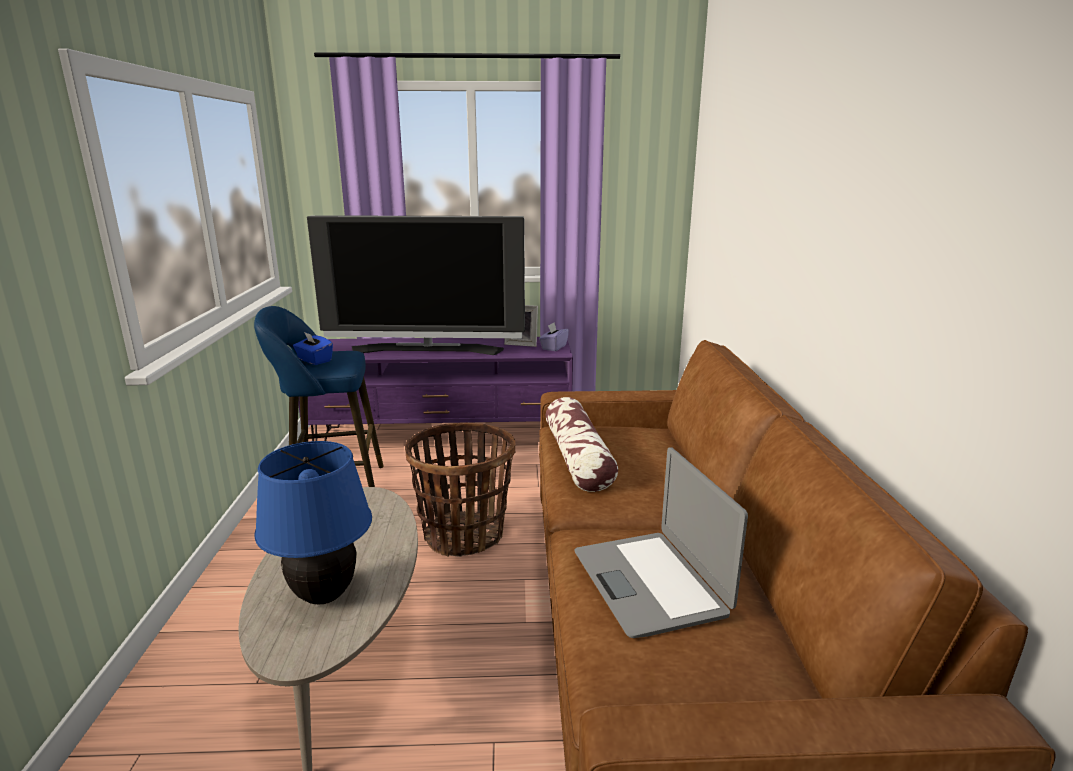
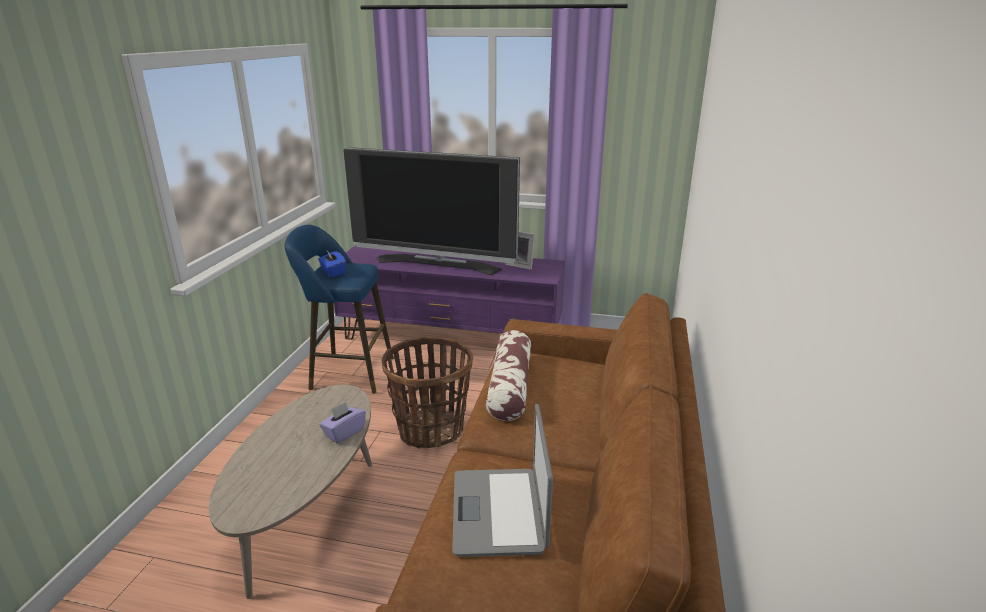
camera: 15 degrees right, 5 degrees up
blue table lamp [255,441,372,604] -> none
purple tissue box [539,322,569,351] -> purple tissue box moved to [319,402,366,444]

